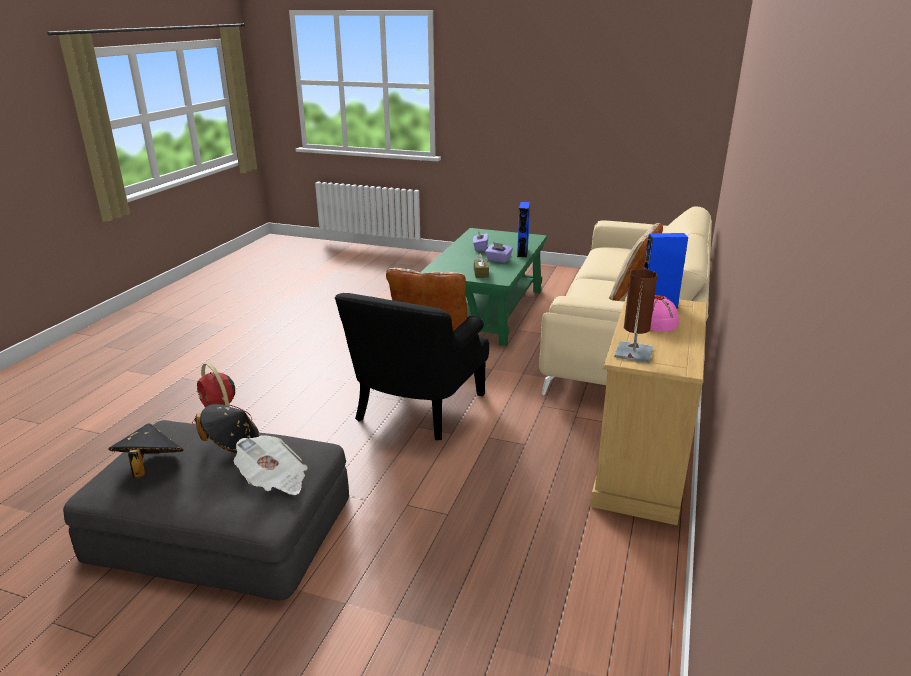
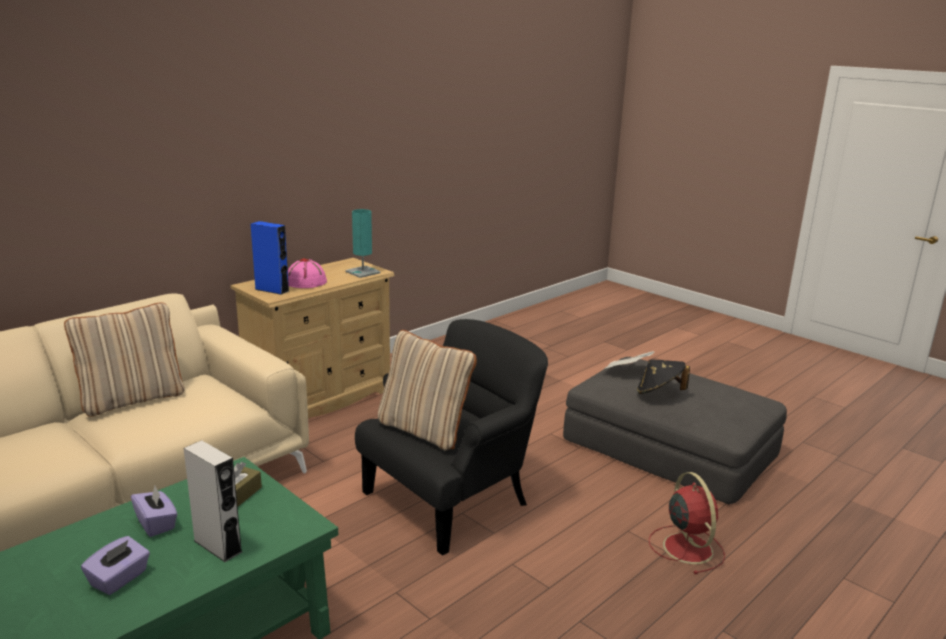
camera: 155 degrees left, 5 degrees down
black hat [109,423,183,478] -> none
blue speaker [517,202,530,258] -> none
brown table lamp [614,269,657,363] -> turquoise table lamp [346,209,381,278]
none -> grey speaker [183,440,242,562]

